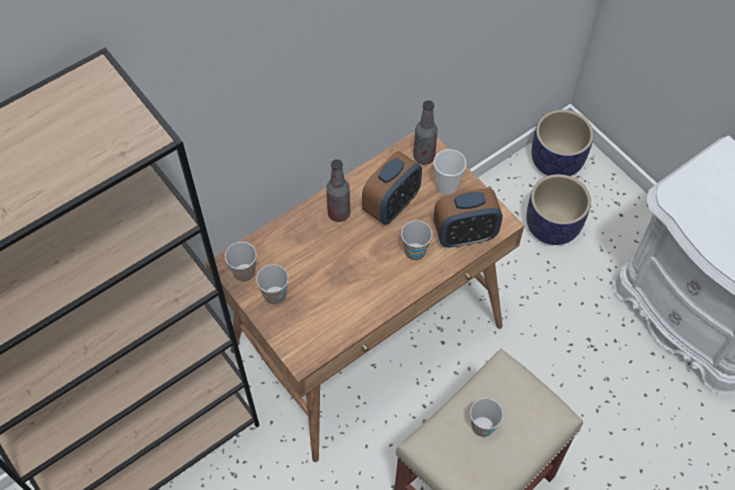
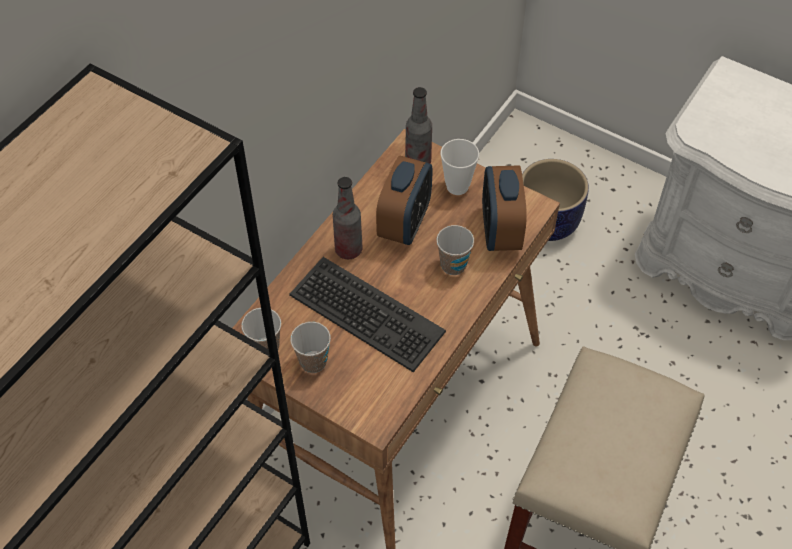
camera: 20 degrees left, 5 degrees down
alarm clock [434,188,503,248] -> alarm clock turned 120 degrees clockwise [482,165,527,251]
cup [470,398,503,437] -> none
planter [532,110,594,176] -> none
none -> keyboard [289,257,446,372]

